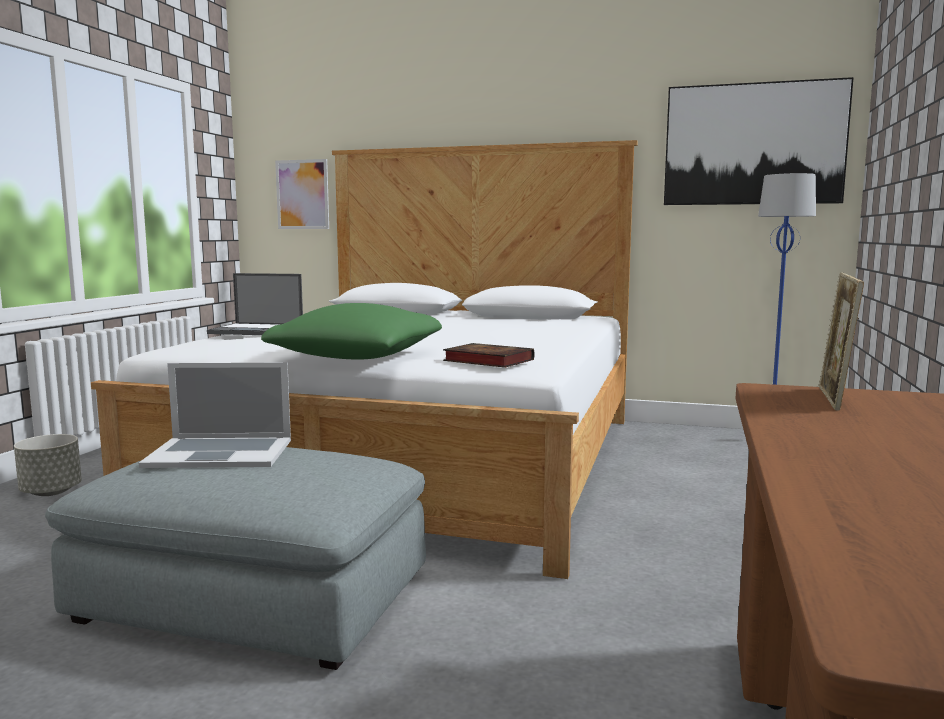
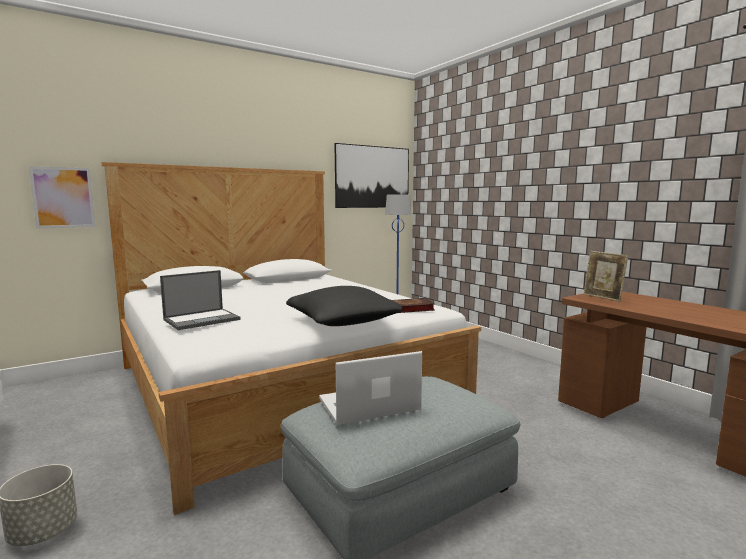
camera: 50 degrees left, 0 degrees up
laptop [139,363,291,468] -> laptop turned 150 degrees counterclockwise [319,351,422,425]
green pillow [261,303,442,360] -> black pillow [286,286,403,326]

